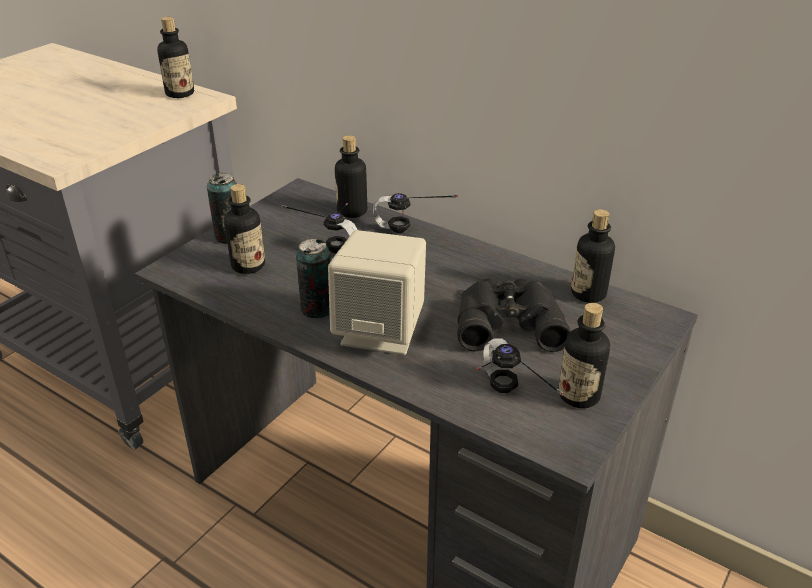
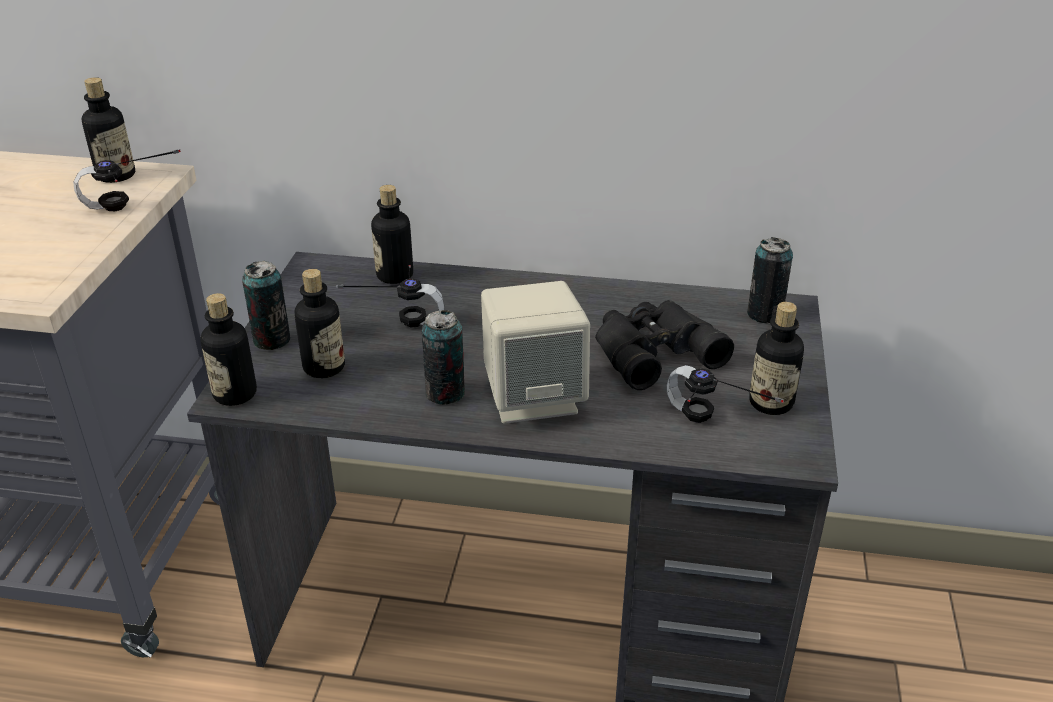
camera: 25 degrees left, 0 degrees up
headphones [373,193,458,233] -> headphones moved to [73,149,181,211]
bottle [571,209,615,303] -> bottle moved to [200,293,257,406]
none -> can [747,237,793,324]

